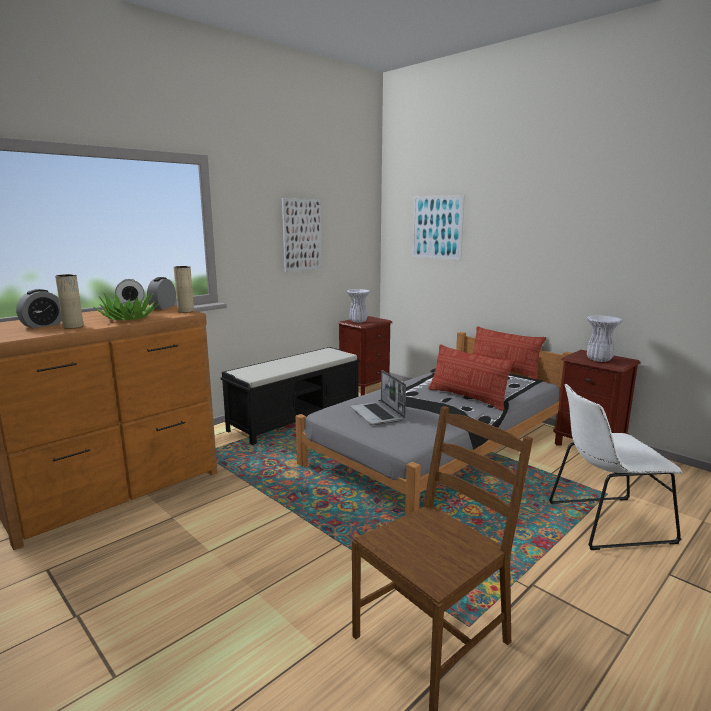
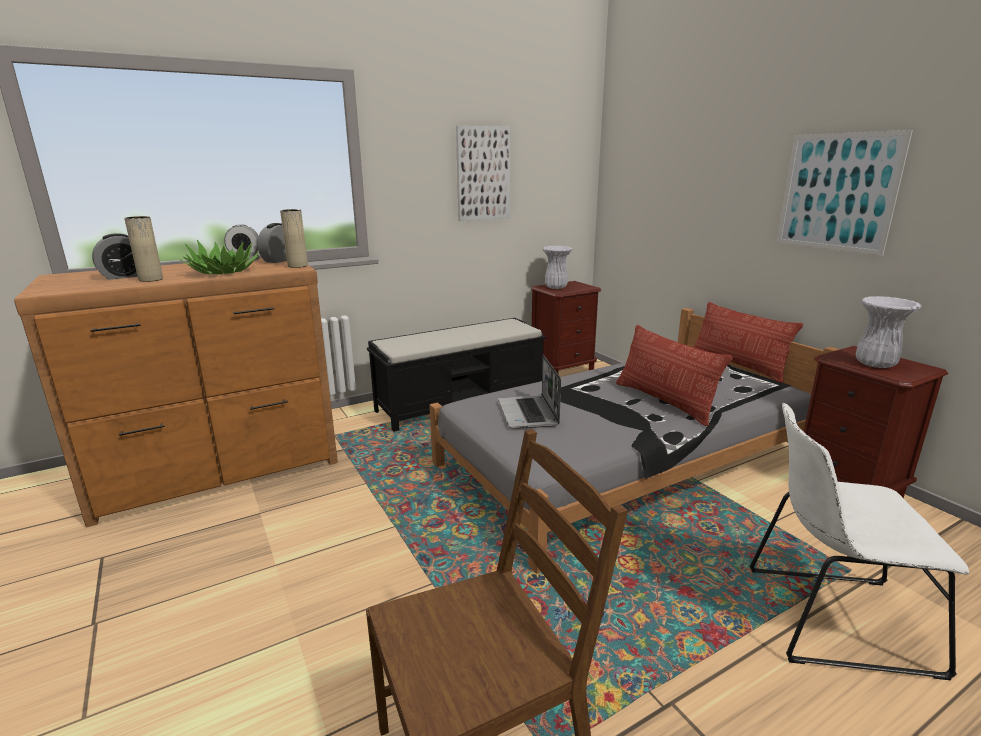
camera: 15 degrees right, 5 degrees up
picture [412,195,465,261] -> picture moved to [777,130,913,256]

